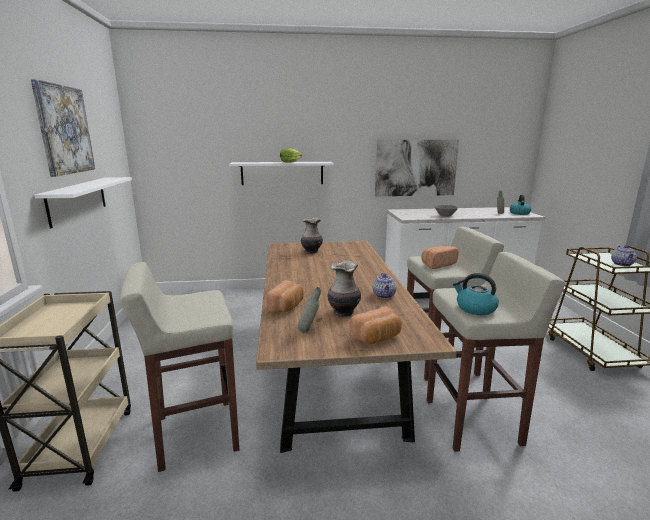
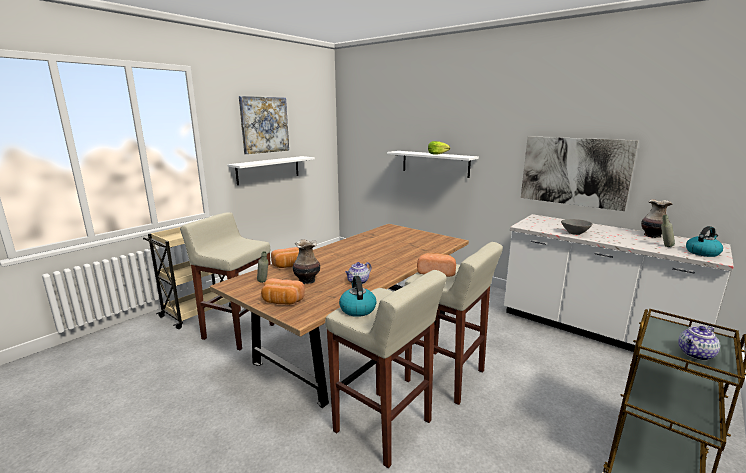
camera: 45 degrees right, 0 degrees up
vase [301,217,323,254] -> vase moved to [641,199,673,238]

